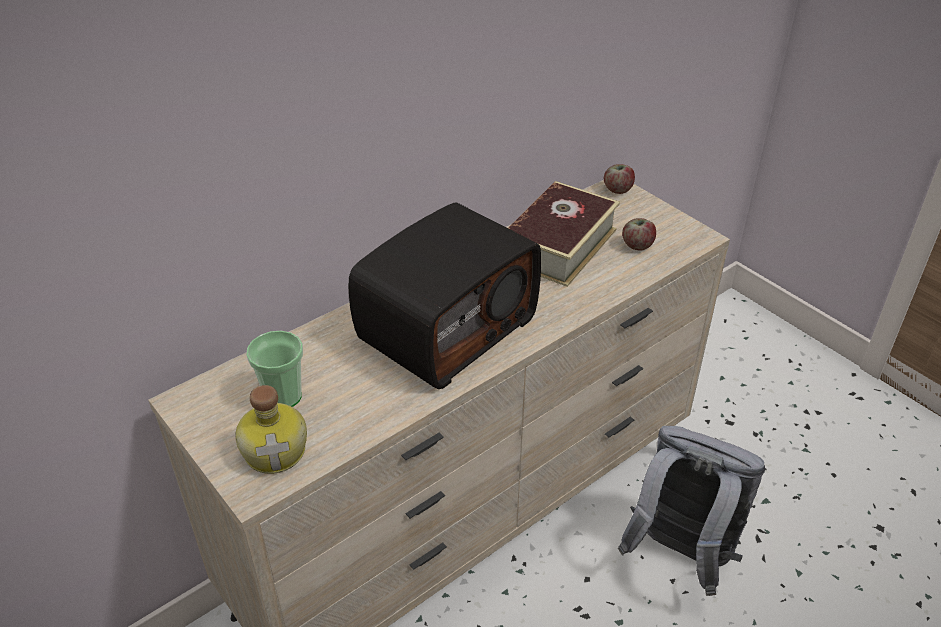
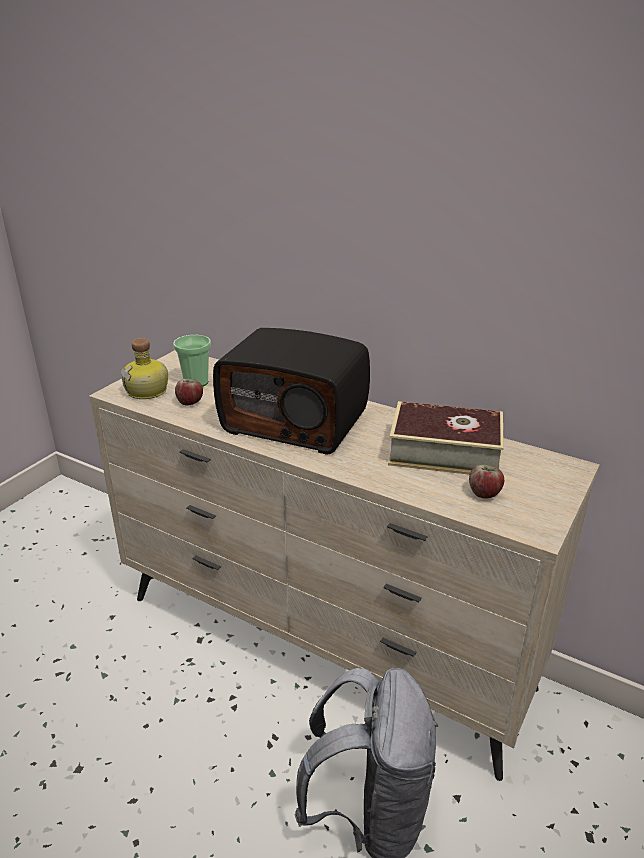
camera: 70 degrees right, 10 degrees down
apple [604,164,635,194] -> apple moved to [175,379,203,406]

